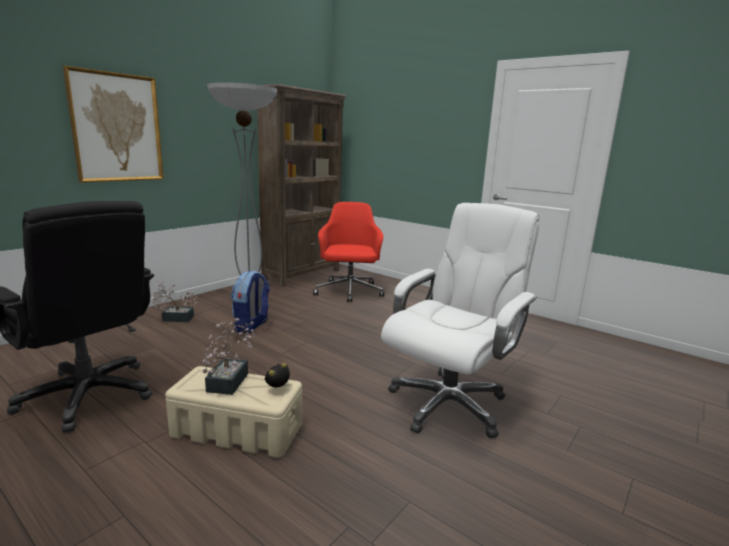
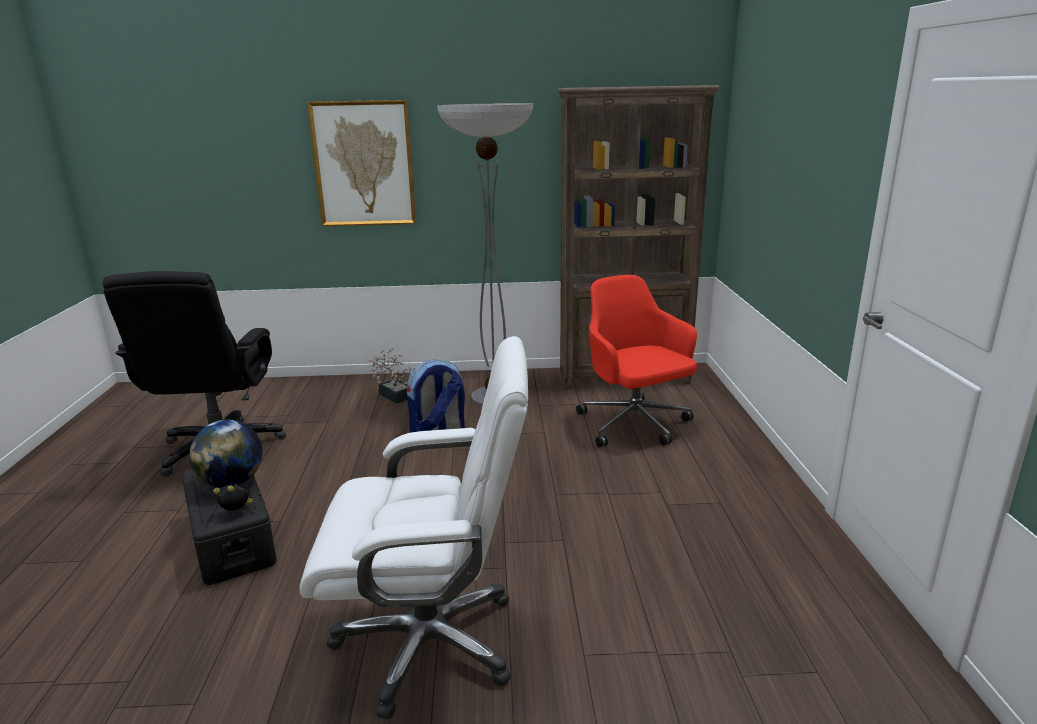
camera: 50 degrees right, 5 degrees up
beige storage box [165,366,302,458] -> black storage box [182,469,277,585]
potted plant [203,318,256,395] -> globe [189,420,262,488]
red office chair [313,202,384,302] -> red office chair turned 75 degrees counterclockwise [576,275,697,447]

